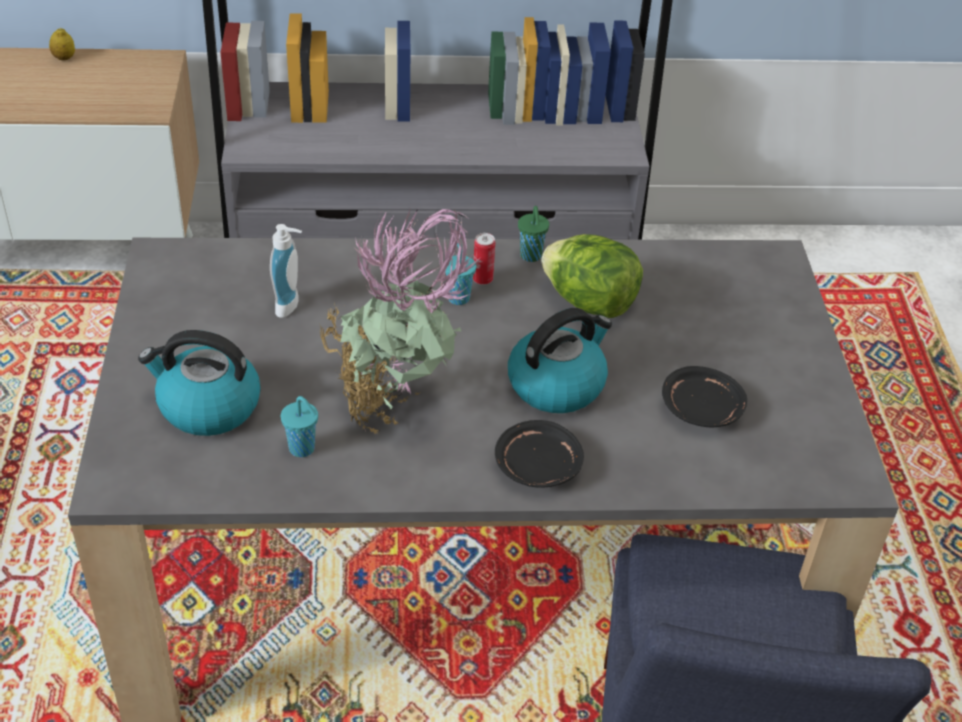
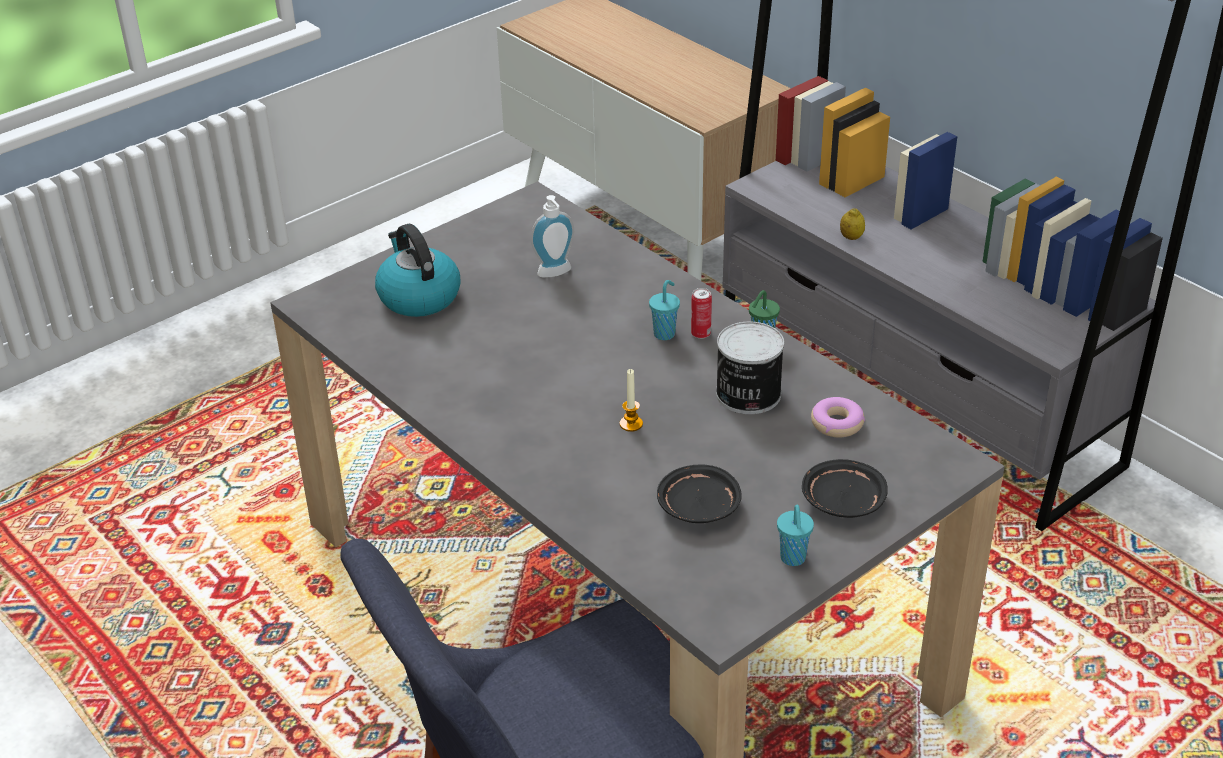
camera: 55 degrees right, 5 degrees down
lemon [49,28,75,60] -> lemon moved to [840,208,865,240]
turquoise cup [281,396,318,457] -> turquoise cup moved to [777,505,814,566]
potted plant [319,208,480,434] -> none
black plate [495,420,584,487] -> black plate moved to [802,459,888,518]
kettle [508,308,612,413] -> candle [620,369,643,432]
lettuce [541,234,643,318] -> can [716,322,784,414]
none -> donut [811,397,865,437]

